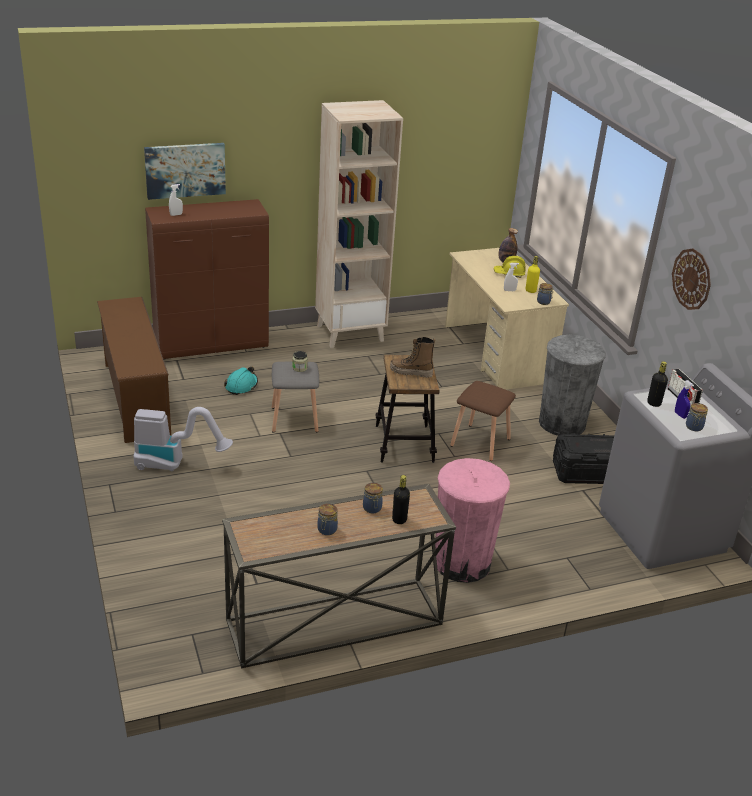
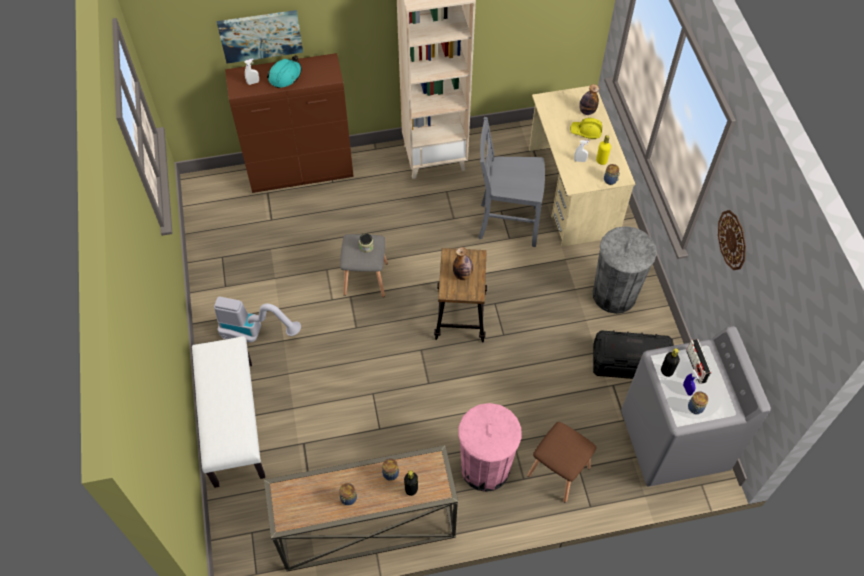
camera: 10 degrees right, 25 degrees up
brown shoe rack [97,297,171,443] -> none
turquoise hard hat [224,367,258,395] -> turquoise hard hat moved to [267,55,302,88]
boot [390,337,435,378] -> bottle [453,247,473,280]
brown stool [450,381,516,461] -> brown stool moved to [527,422,596,502]
none -> white bench [192,336,265,488]
none -> grey chair [478,117,545,247]

